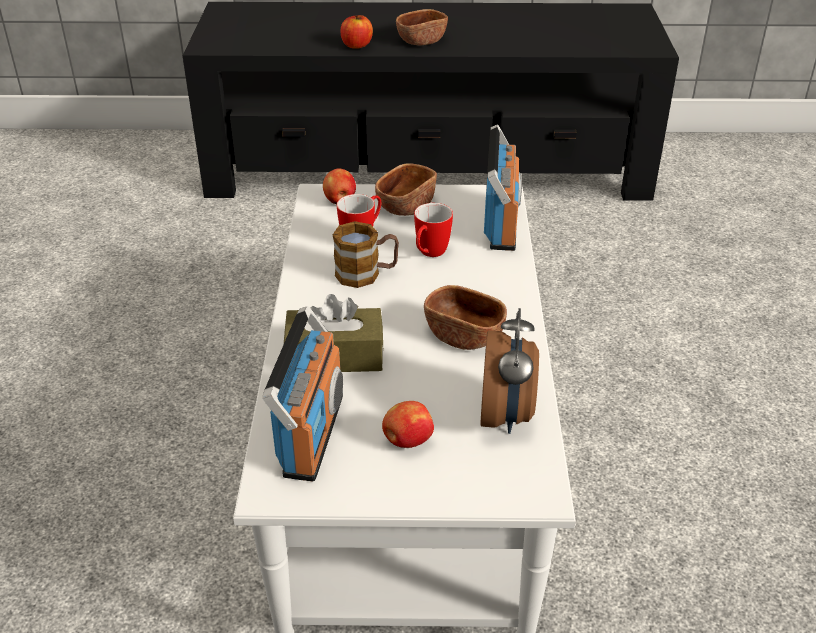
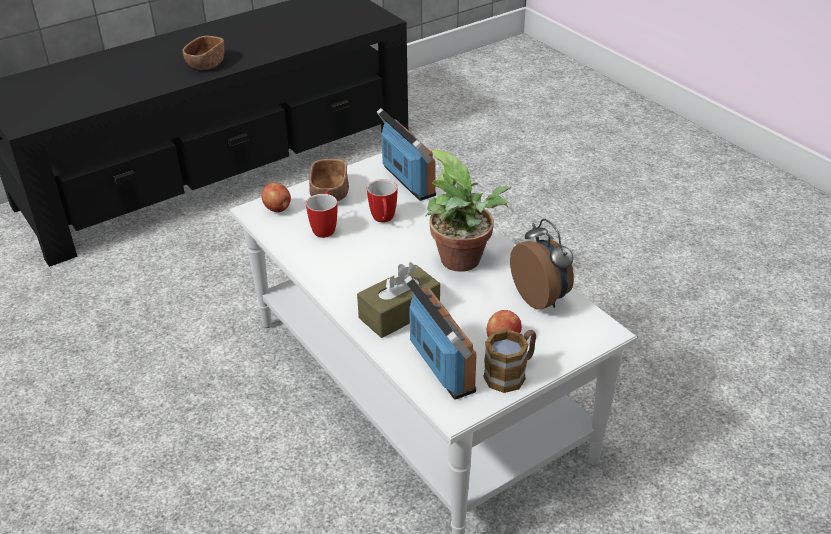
camera: 35 degrees left, 0 degrees up
mug [333,221,399,288] -> mug moved to [483,329,536,393]
apple [340,15,373,49] -> none
brown bowl [424,285,507,350] -> potted plant [426,150,511,272]

